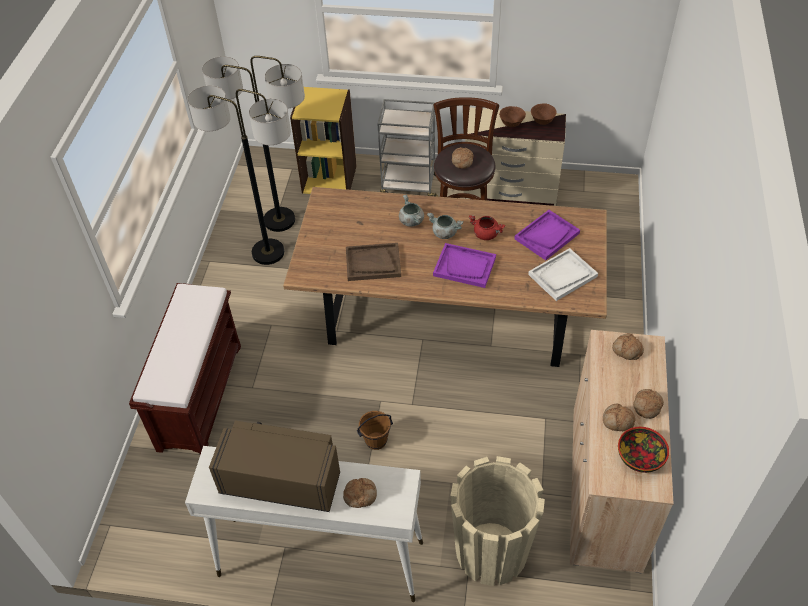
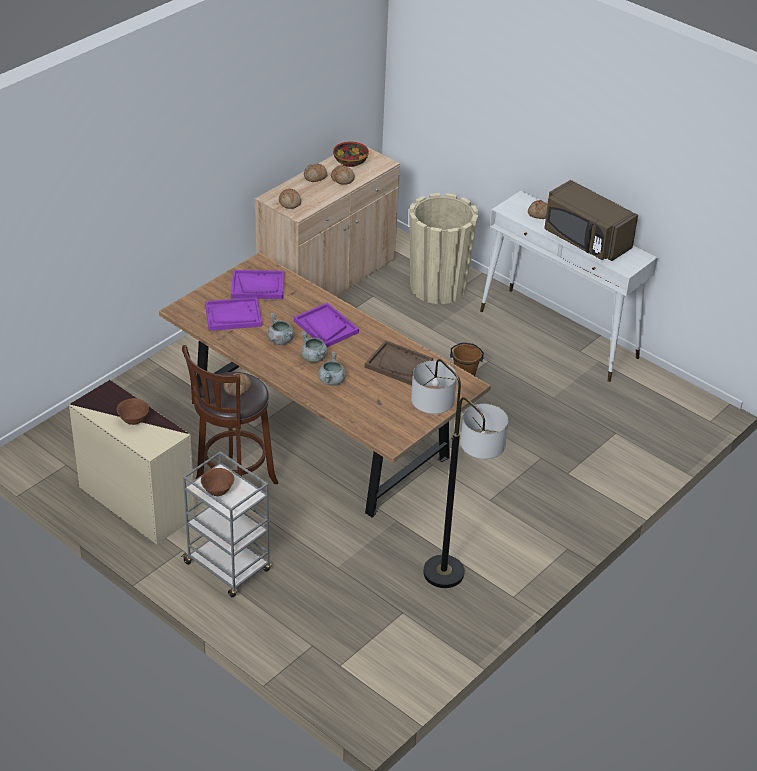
camera: 150 degrees left, 10 degrees down
brown bench [129,283,241,455] -> none
floor lamp [202,56,305,232] -> none
yellow bookcase [290,87,357,194] -> none
red cooking pot [469,215,505,240] -> grey cooking pot [268,313,294,345]
white tray [528,248,598,301] -> purple tray [231,270,284,299]
brown bowl [531,103,557,125] -> brown bowl moved to [201,468,235,496]

